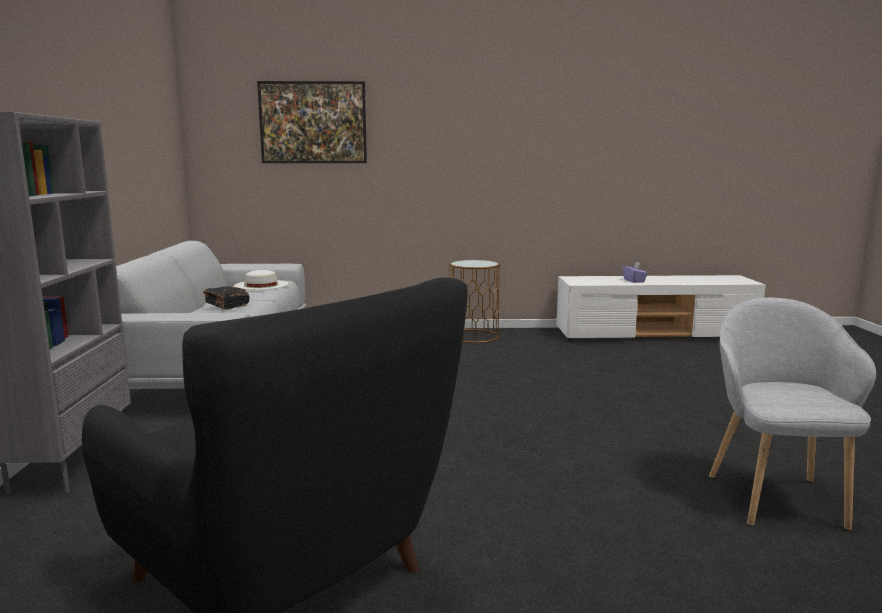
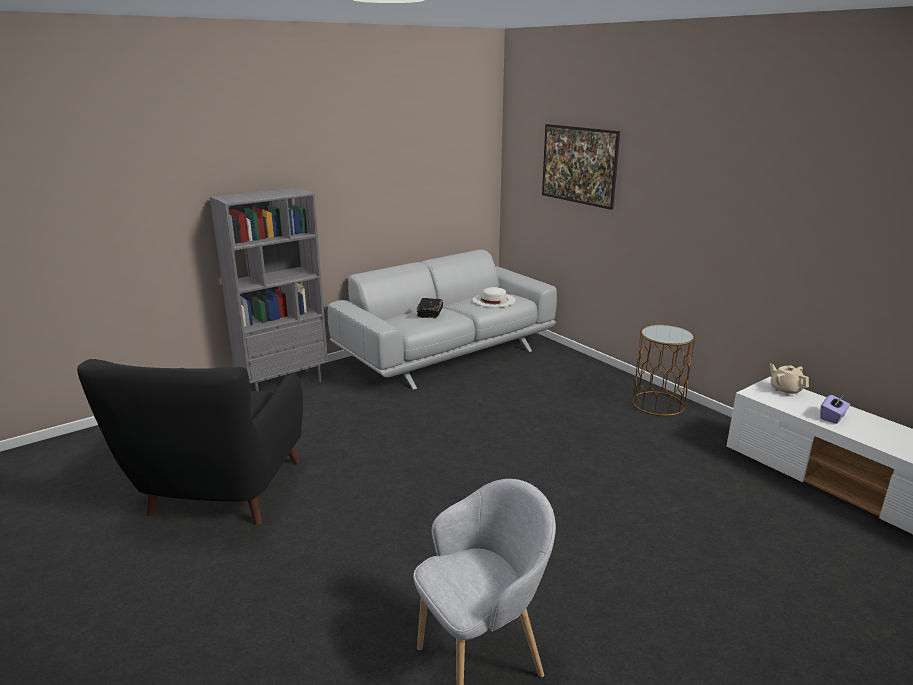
camera: 55 degrees right, 10 degrees up
none -> beige teapot [769,364,809,396]

